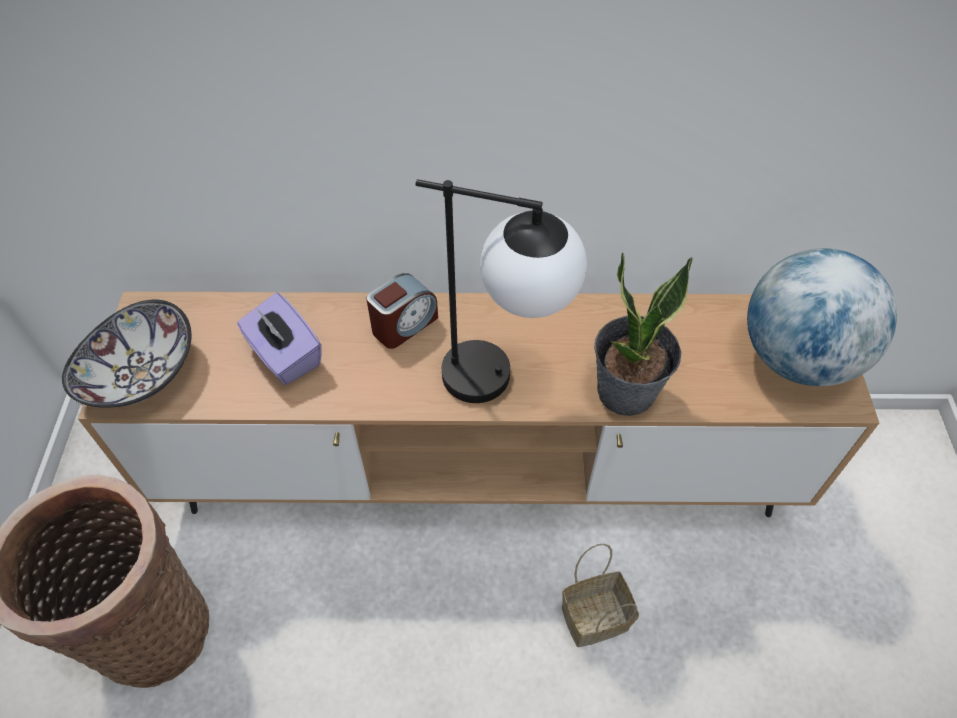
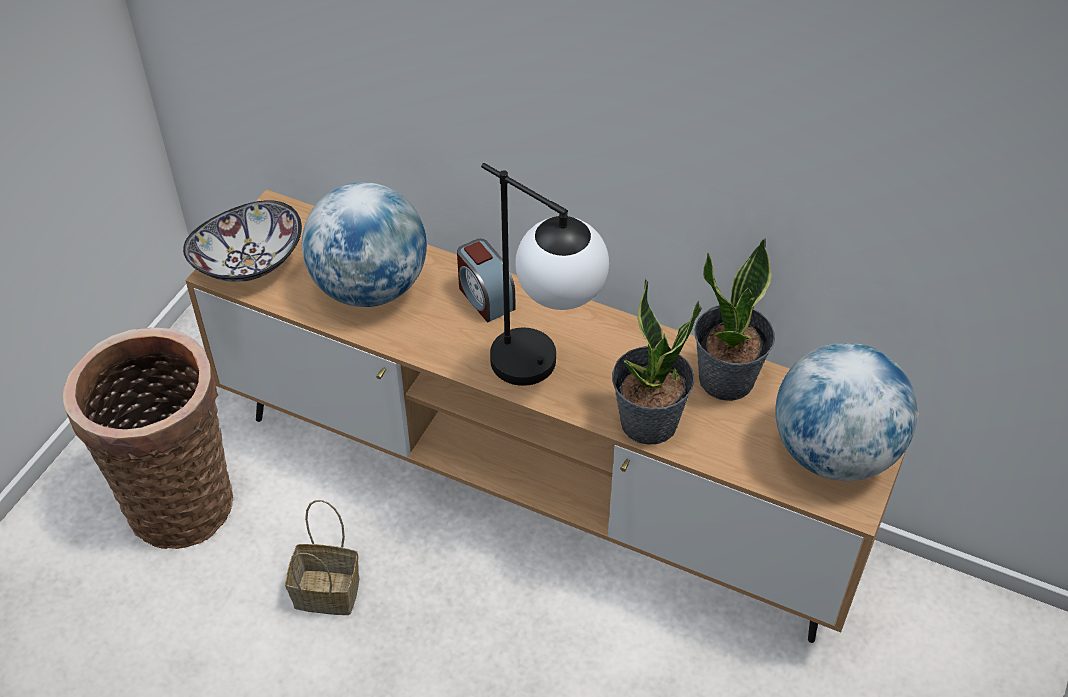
camera: 25 degrees right, 5 degrees down
purple tissue box [237,293,322,385] -> globe [302,182,427,307]
alarm clock [366,273,438,349] -> alarm clock turned 75 degrees clockwise [457,239,516,323]
basket [562,544,639,647] -> basket moved to [285,500,360,615]
none -> potted plant [695,238,775,401]

